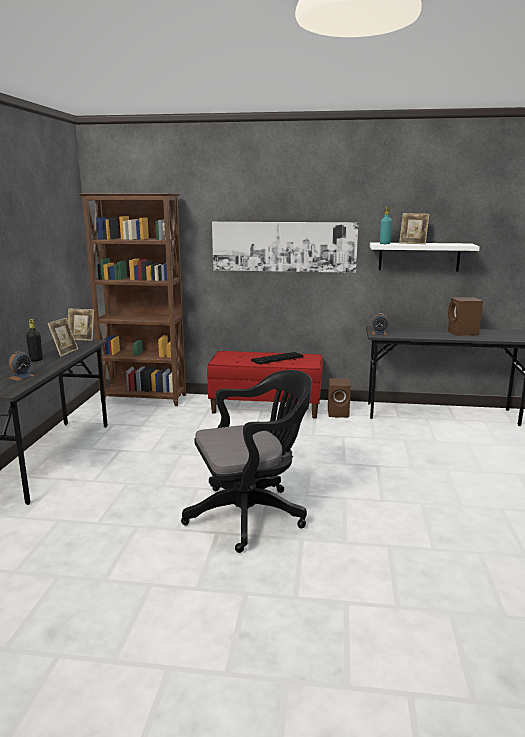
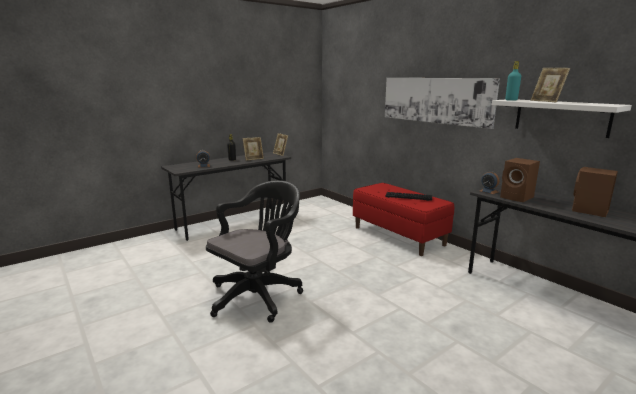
camera: 45 degrees right, 0 degrees up
brown bookcase [78,194,186,406] -> none
black office chair [181,370,312,553] -> black office chair turned 75 degrees counterclockwise [206,180,303,323]
brown speaker [328,378,351,418] -> brown speaker moved to [500,158,540,202]

